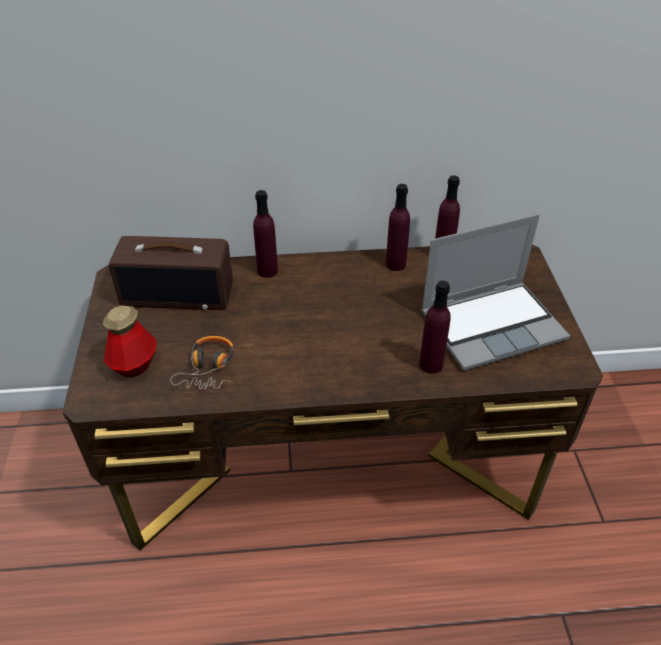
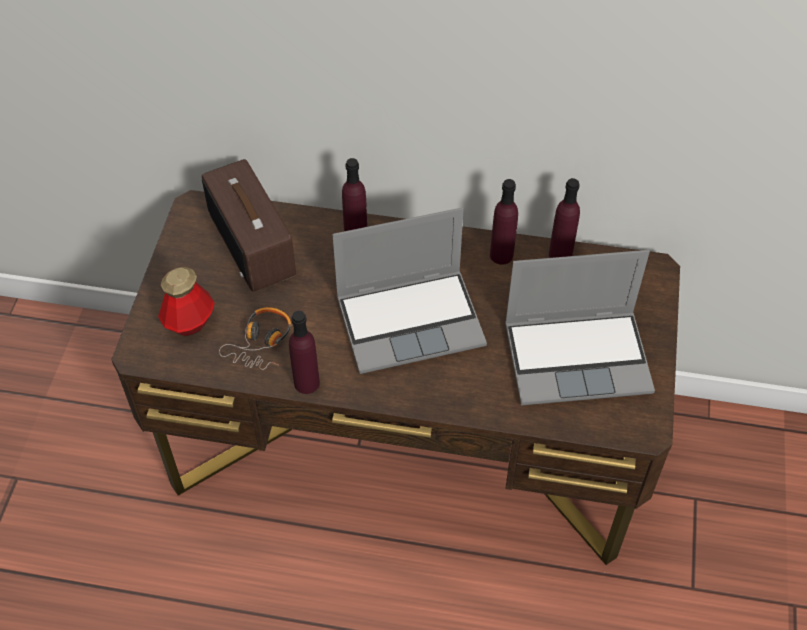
camera: 15 degrees right, 10 degrees up
radio [109,236,233,310] -> radio turned 45 degrees clockwise [202,159,296,292]
purple bottle [419,280,450,374] -> purple bottle moved to [289,311,320,394]
none -> laptop [332,208,487,374]

